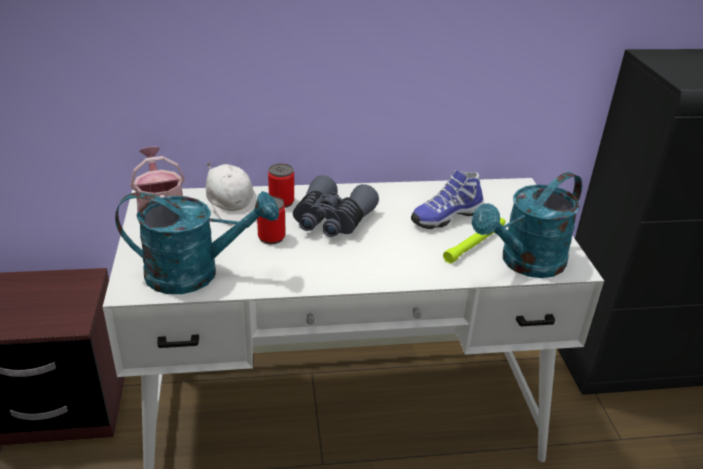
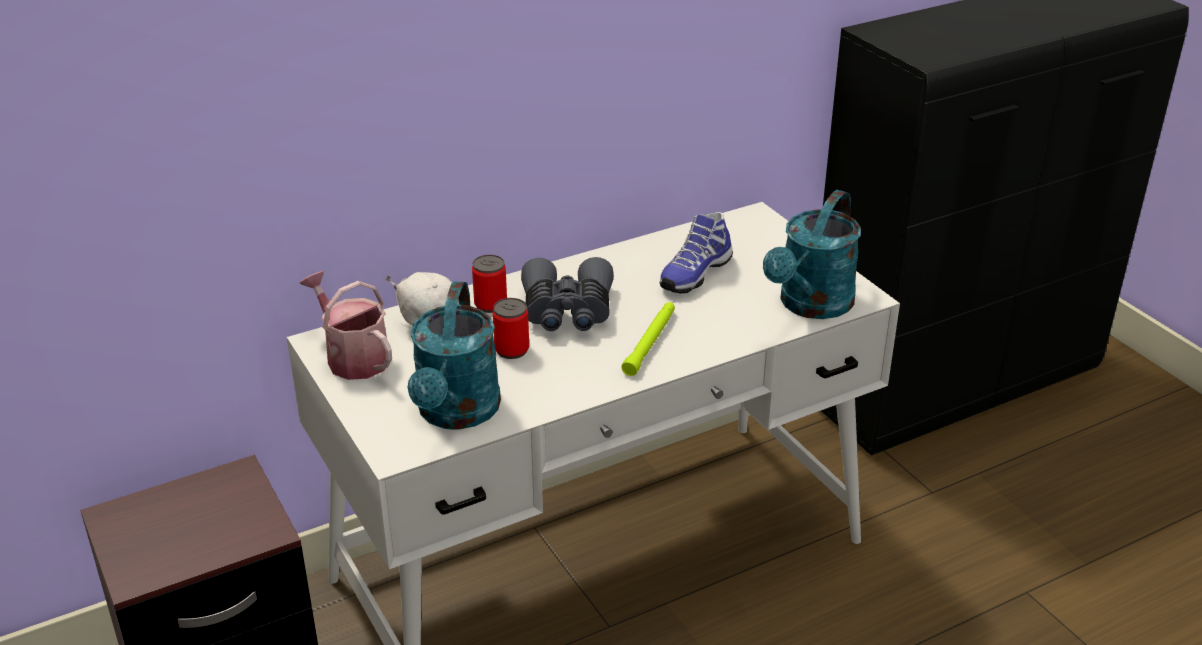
camera: 20 degrees left, 0 degrees up
turquoise watering can [115,191,279,294] -> turquoise watering can turned 120 degrees clockwise [408,281,501,429]
green flashlight [443,218,506,263] -> green flashlight moved to [621,302,675,376]

